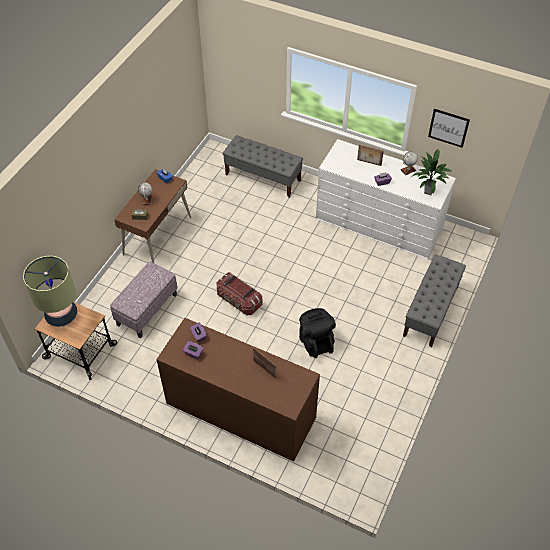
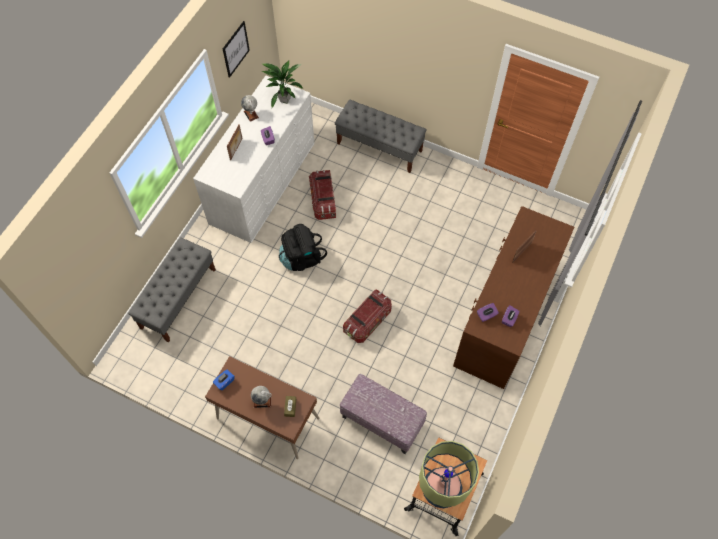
camera: 90 degrees left, 10 degrees up
black backpack [299,308,336,358] -> black backpack moved to [279,224,327,271]
none -> storage box [309,170,336,220]

